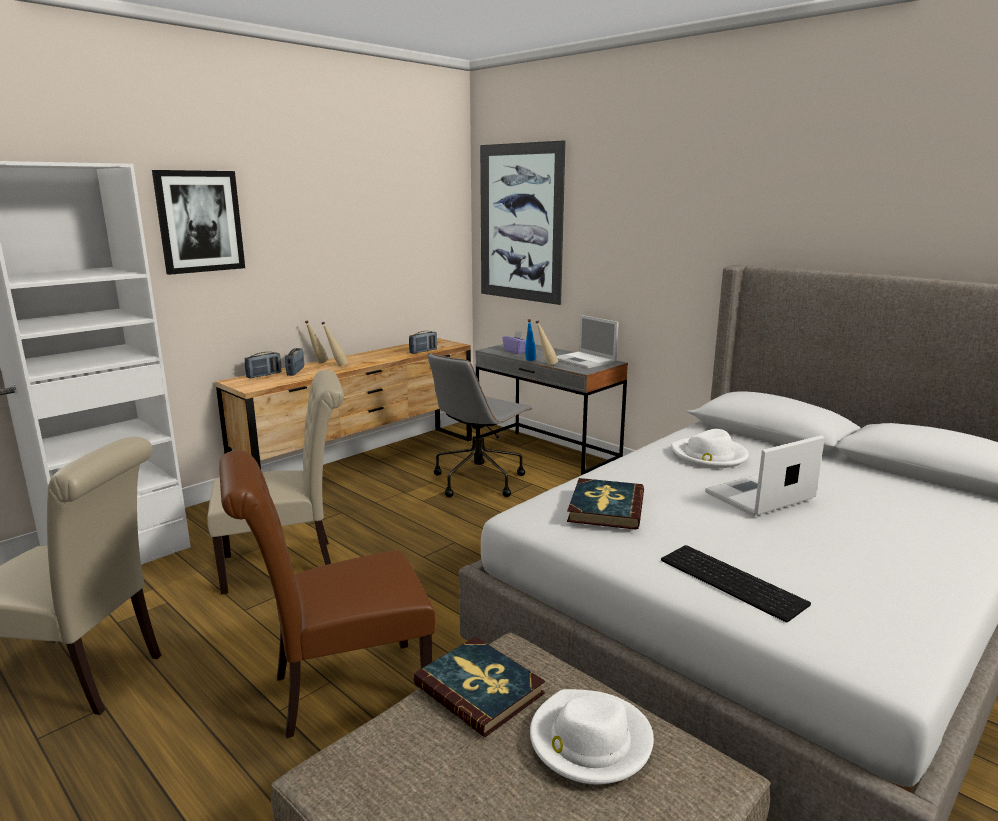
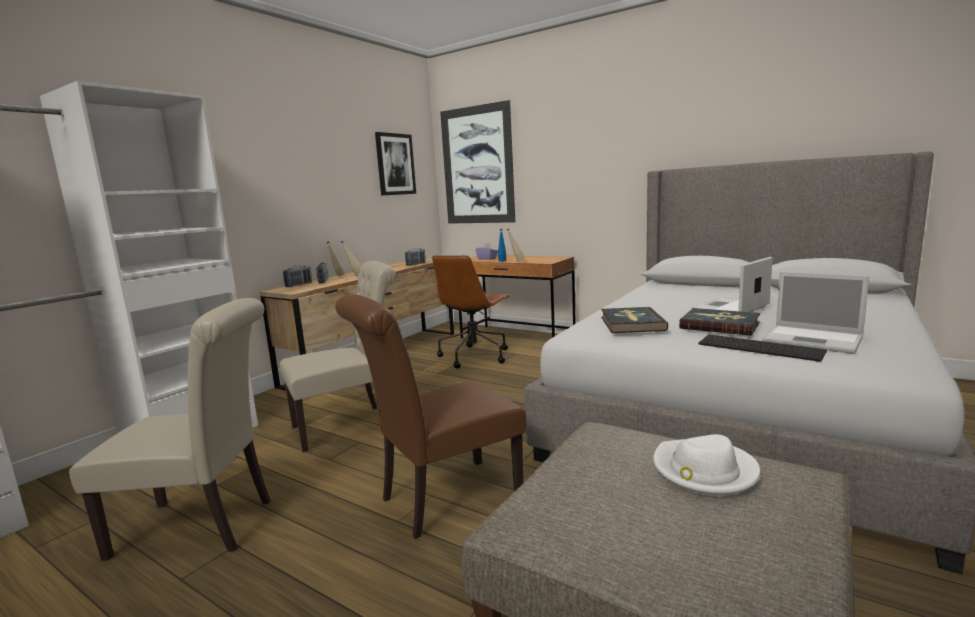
camera: 10 degrees left, 5 degrees down
picture [152,170,245,275] -> picture moved to [375,132,416,196]
book [413,637,545,737] -> book moved to [679,308,760,336]
grey office chair [428,353,533,497] -> brown office chair [432,255,510,369]
grey desk [475,344,628,475] -> brown desk [459,255,576,338]
laptop [557,315,619,368] -> laptop moved to [762,272,869,354]
white hat [671,429,749,468] -> none

